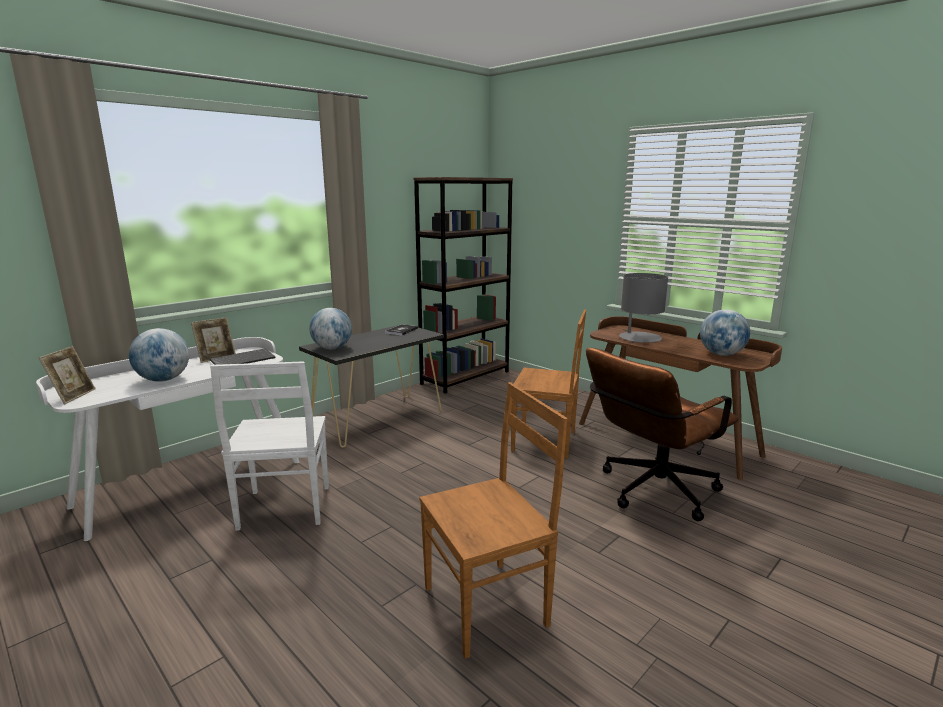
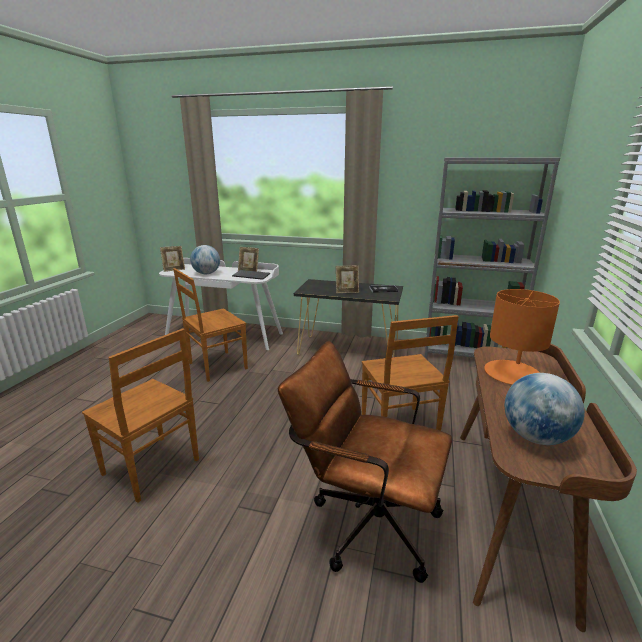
camera: 60 degrees right, 5 degrees up
white chair [210,361,329,531] -> brown chair [173,268,248,382]
globe [309,308,352,349] -> none
brown bookcase [413,177,513,394] -> grey bookcase [425,157,560,358]
grey table lamp [619,273,668,343] -> orange table lamp [484,289,560,385]
none -> picture frame [336,266,359,293]

